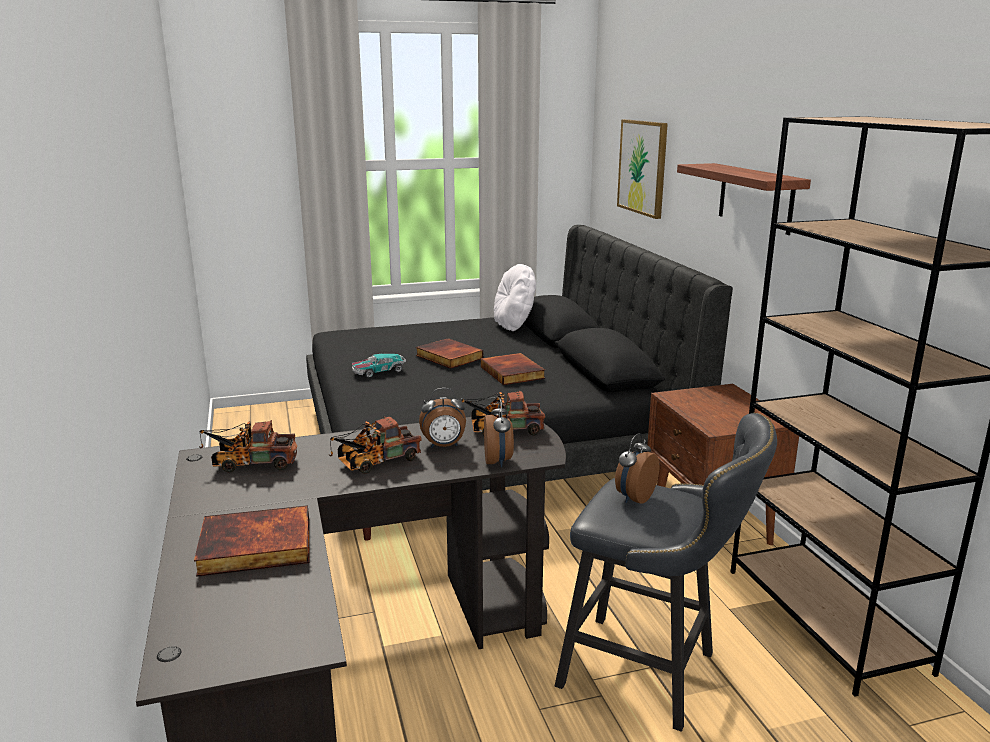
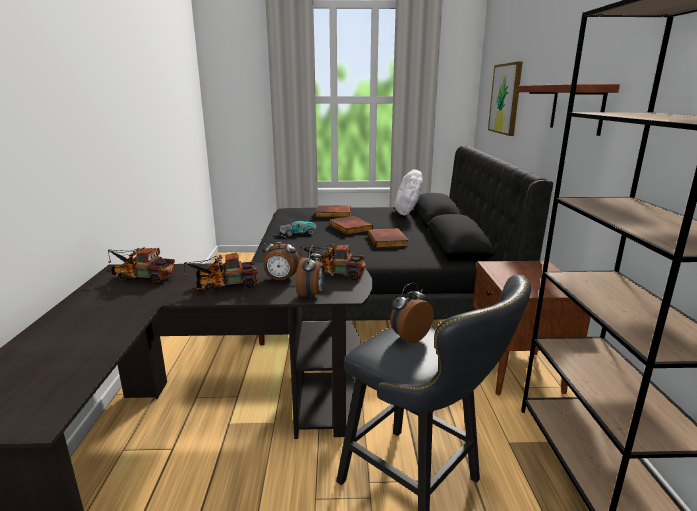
camera: 15 degrees right, 0 degrees up
book [194,505,309,577] -> book moved to [315,205,351,218]

